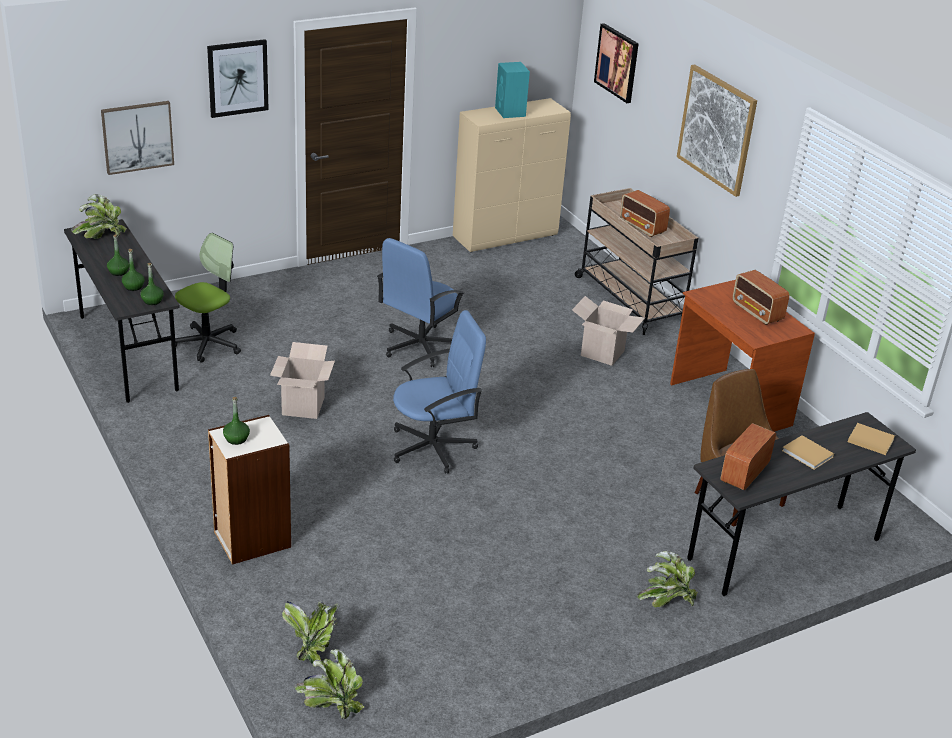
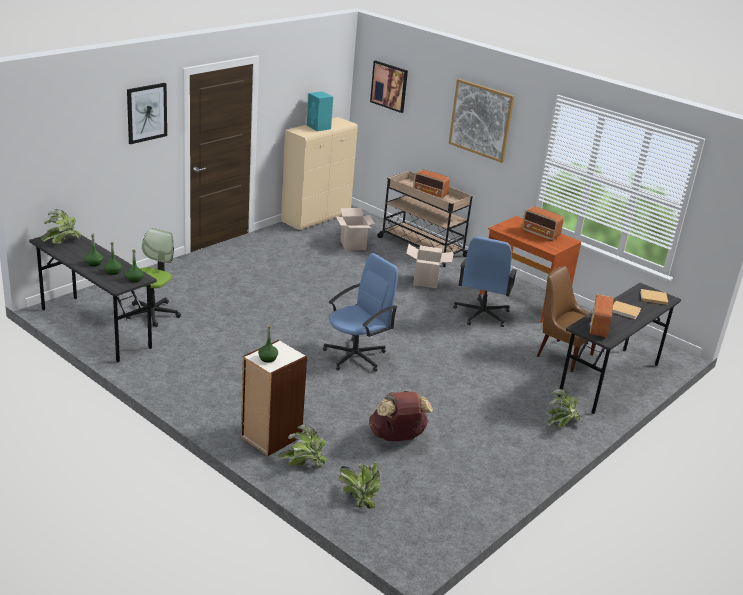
camera: 20 degrees left, 5 degrees down
picture [101,101,174,175] -> none
cardboard box [270,342,335,419] -> cardboard box moved to [336,208,375,251]
potted plant [294,649,364,719] -> potted plant moved to [278,424,328,468]
blue office chair [377,238,464,367] -> blue office chair moved to [453,236,518,327]
none -> brown backpack [369,391,433,441]

